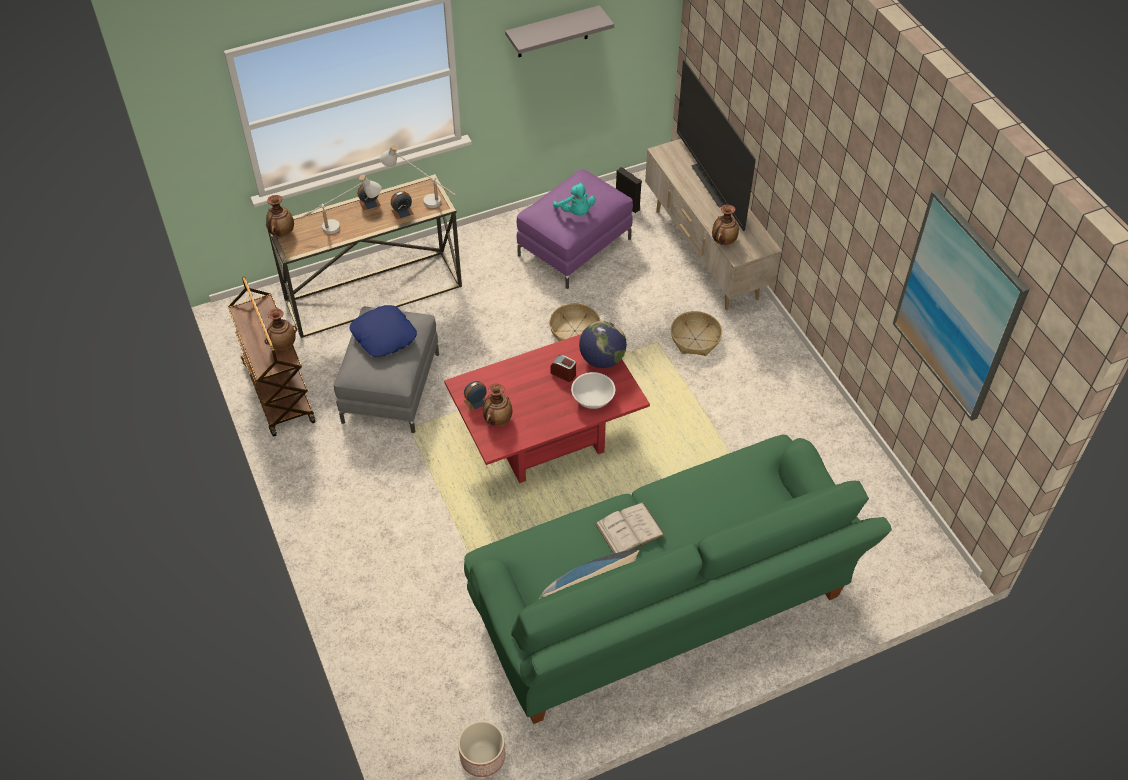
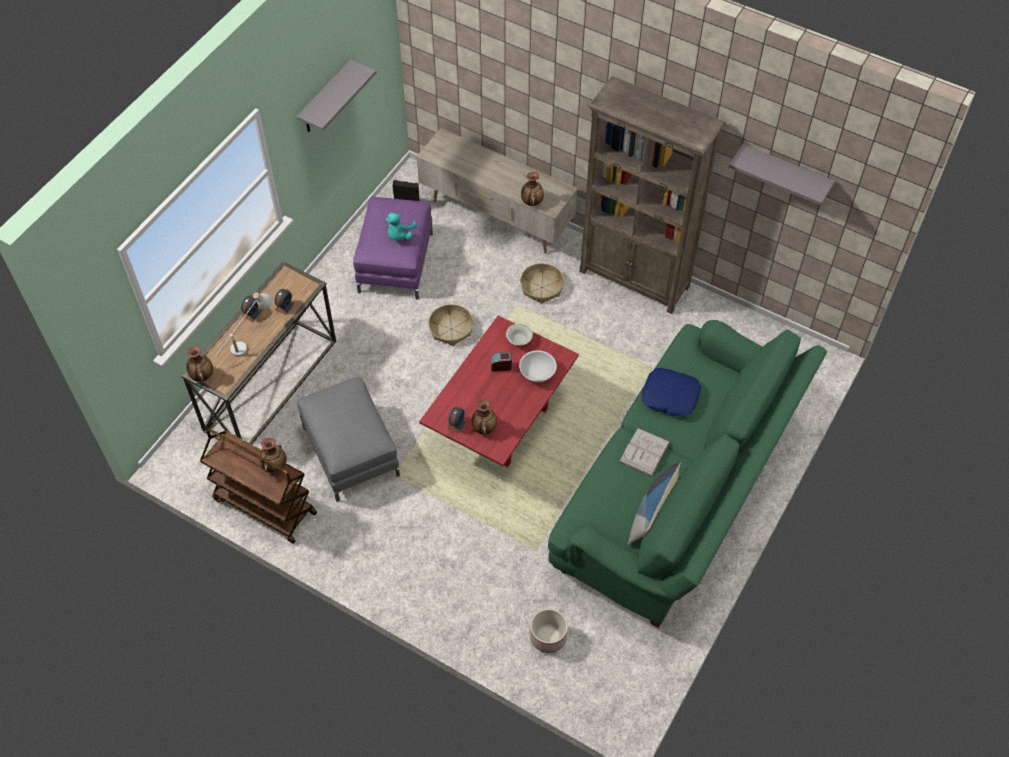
camera: 35 degrees left, 5 degrees up
blue pillow [349,305,417,357] -> blue pillow moved to [641,368,701,417]
white table lamp [380,144,456,208] -> none
planter [458,721,505,777] -> planter moved to [530,609,568,653]
turquoise plush toy [553,183,596,216] -> turquoise plush toy turned 90 degrees clockwise [386,213,417,240]
globe [579,321,627,368] -> white bowl [506,323,533,345]
television [677,60,756,231] -> none
picture [893,189,1030,421] -> grey shelf [729,144,835,206]
none -> brown bookcase [580,76,725,314]

